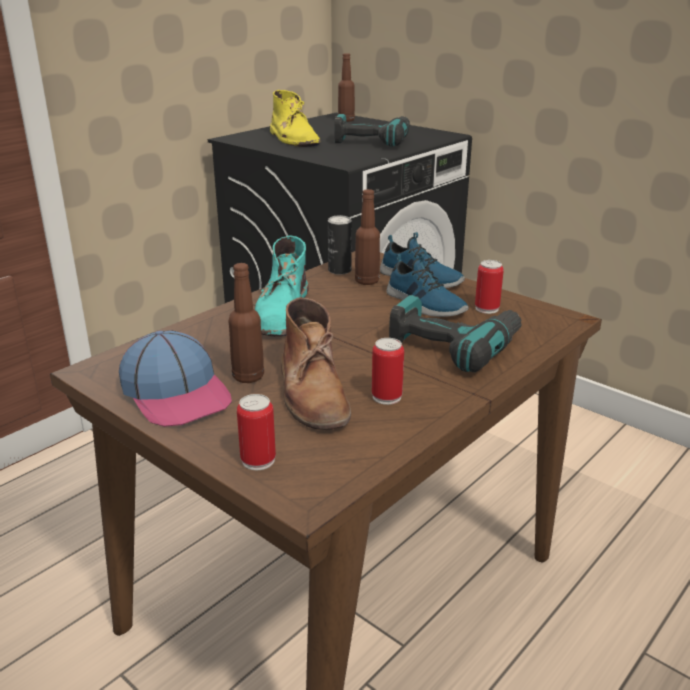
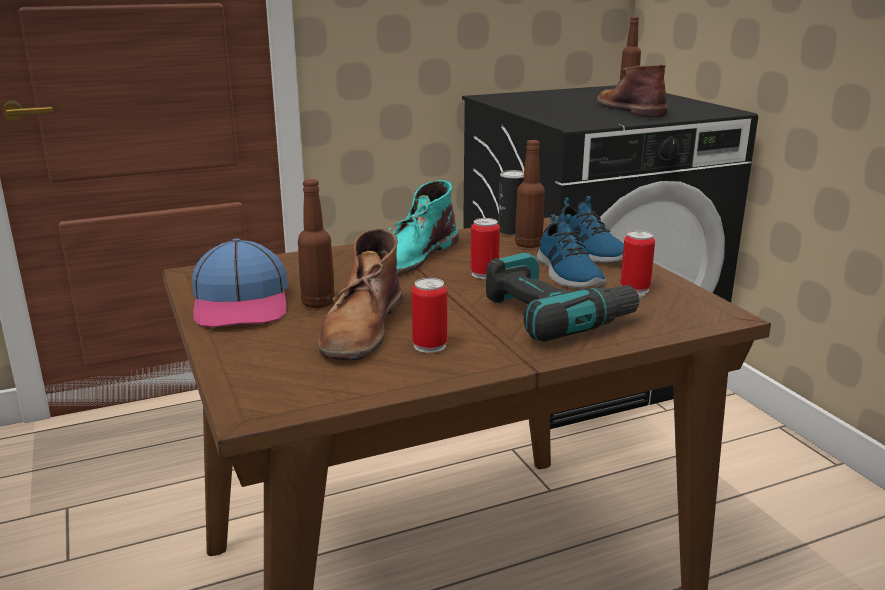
camera: 25 degrees right, 5 degrees down
can [237,394,276,470] -> can moved to [471,218,500,279]
yellow boot [270,90,321,147] -> none
power drill [335,114,410,147] -> brown boot [597,65,668,117]

